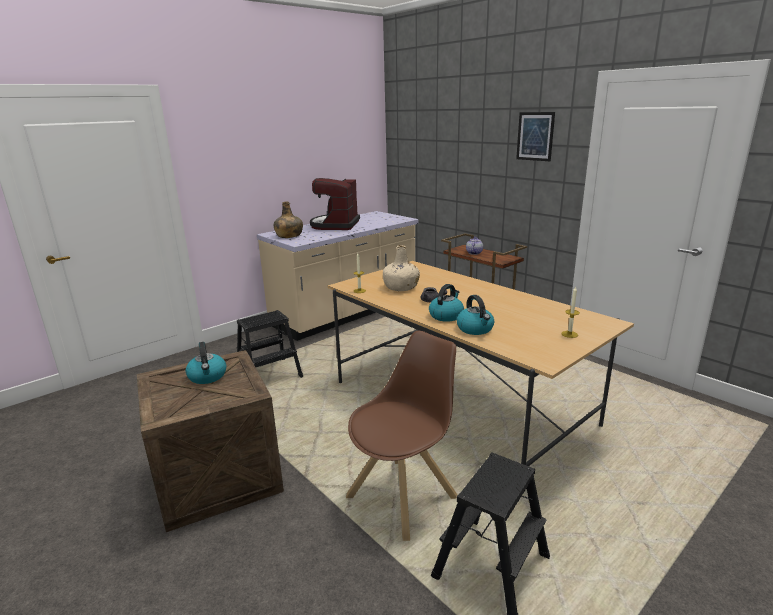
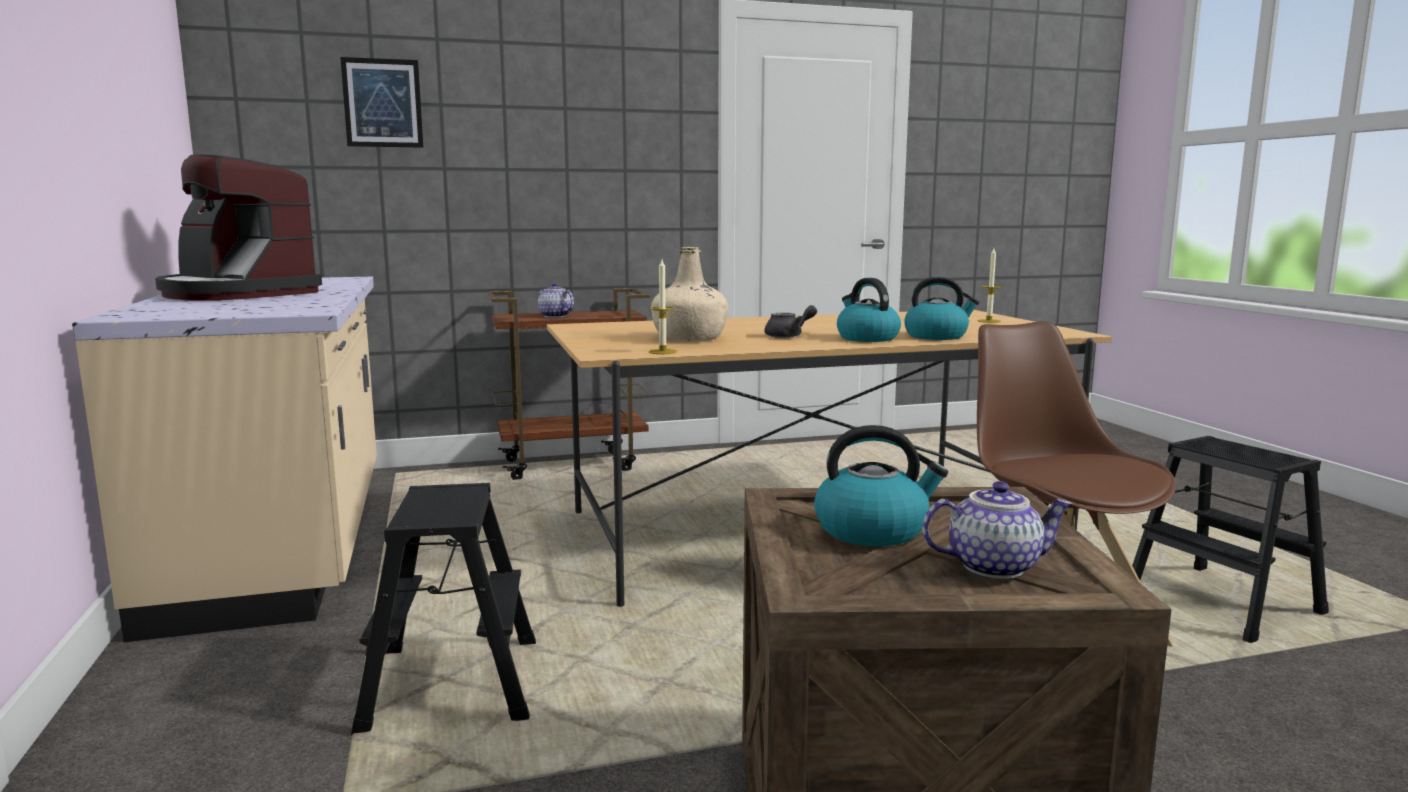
camera: 65 degrees left, 10 degrees down
green bottle [274,202,303,238] -> none
picture [516,112,555,161] -> picture moved to [340,57,423,148]
none -> teapot [922,481,1073,579]

